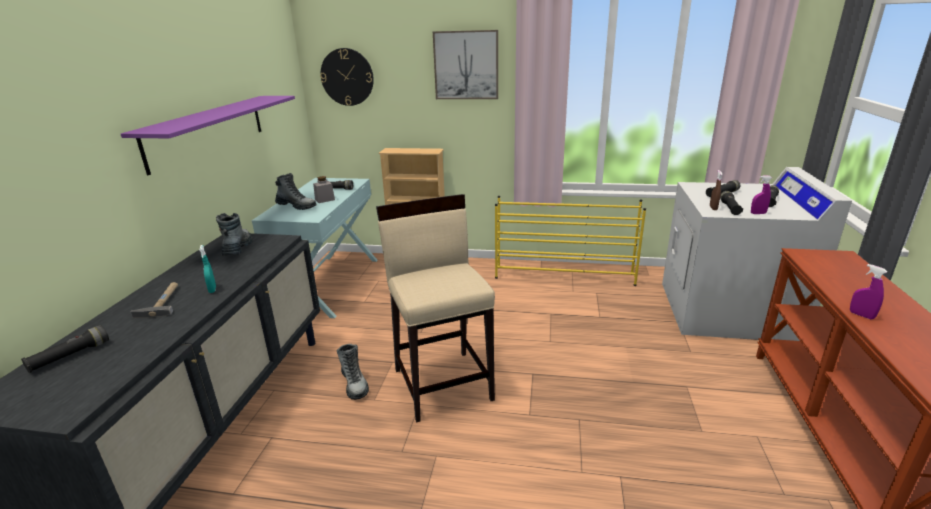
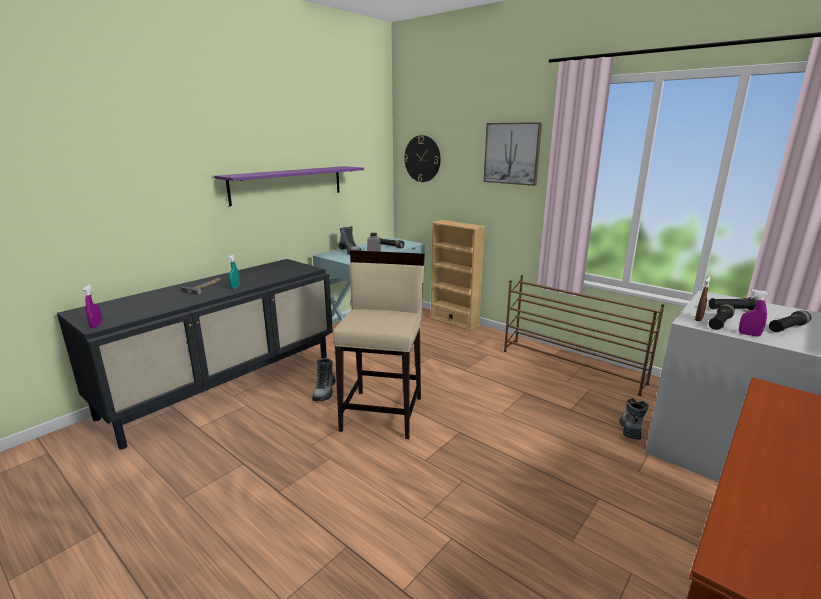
camera: 30 degrees right, 5 degrees down
black flashlight [21,325,109,373] -> none
boot [216,213,253,256] -> boot moved to [619,398,649,440]
yellow shoe rack [495,196,646,286] -> brown shoe rack [504,275,664,396]
purple spray bottle [850,264,887,320] -> purple spray bottle moved to [83,284,102,328]

